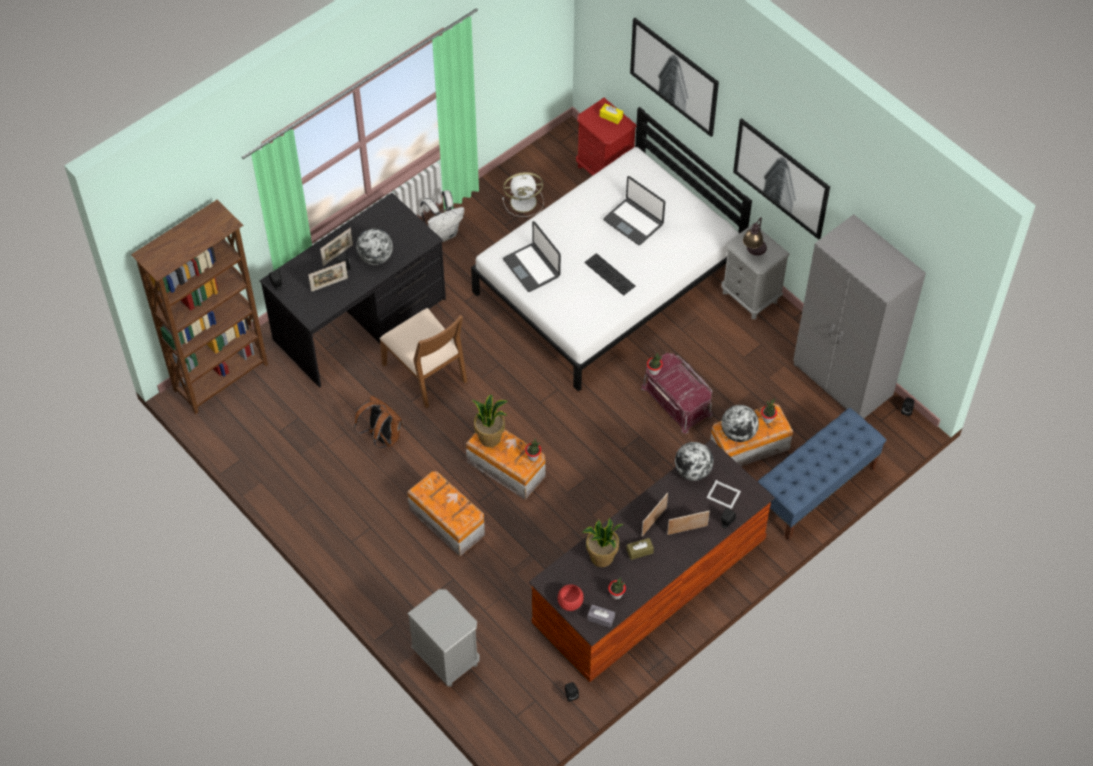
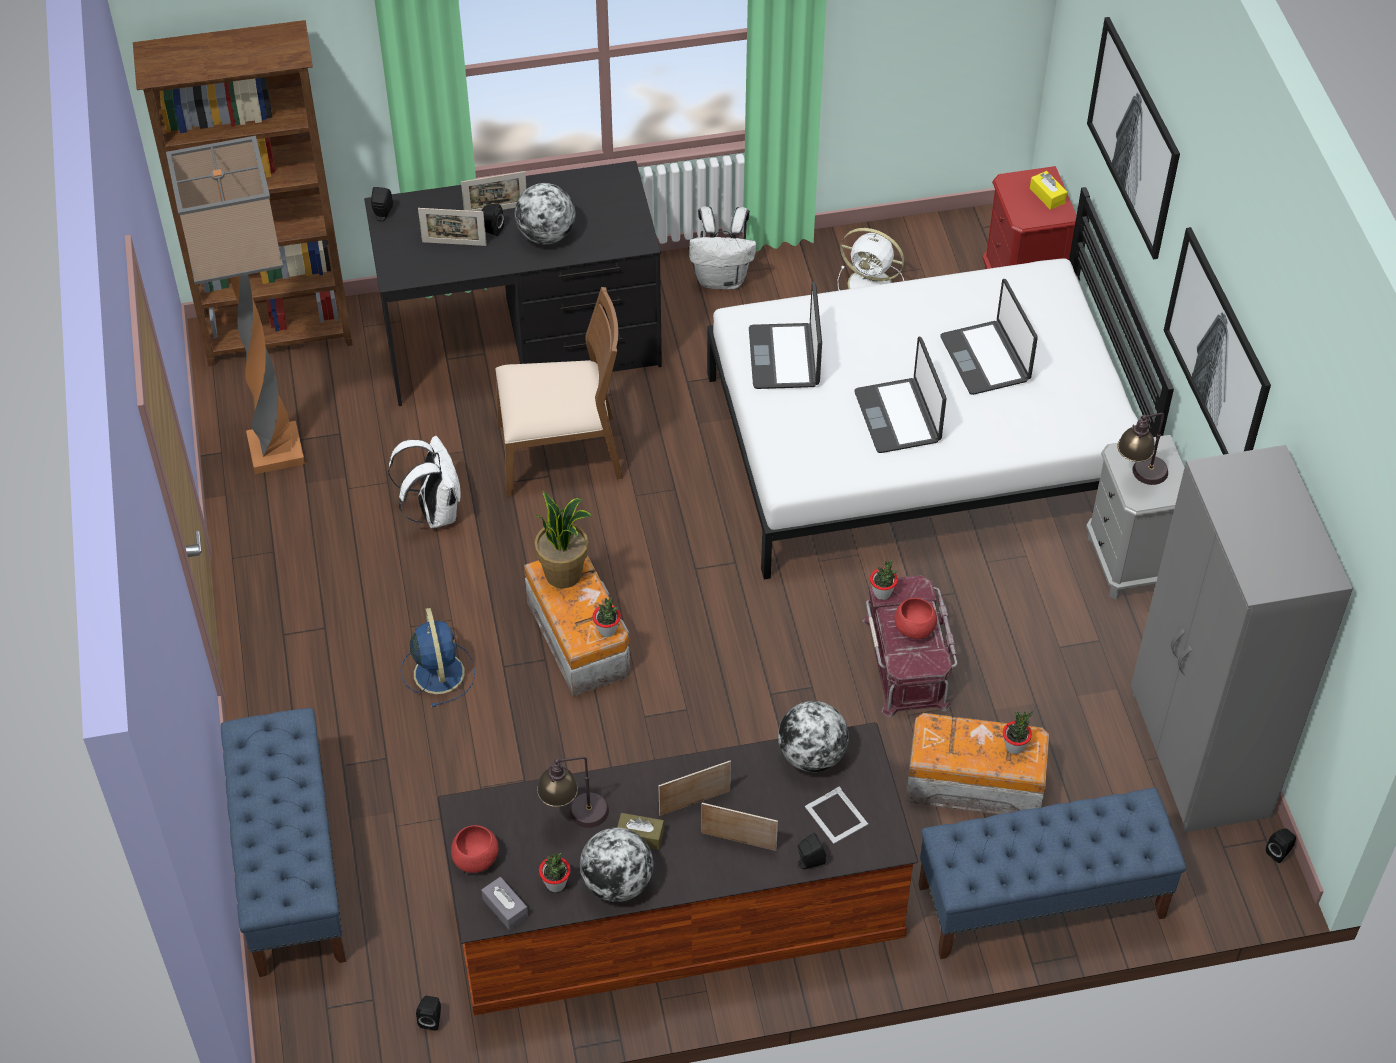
camera: 30 degrees right, 5 degrees down
brown backpack [354,395,404,448] -> white backpack [388,436,461,528]
brown chair [379,308,467,408] -> brown chair turned 90 degrees counterclockwise [495,287,623,497]
storage box [407,471,485,557] -> blue fan [400,608,475,707]
grey nightstand [407,589,480,687] -> blue bench [221,708,346,977]
potted plant [582,518,624,567] -> table lamp [537,757,609,828]
keyboard [584,253,635,296] -> laptop [854,336,947,453]
globe [721,405,759,442] -> globe moved to [580,828,653,902]
none -> floor lamp [166,136,305,474]
none -> red bowl [894,598,937,639]

